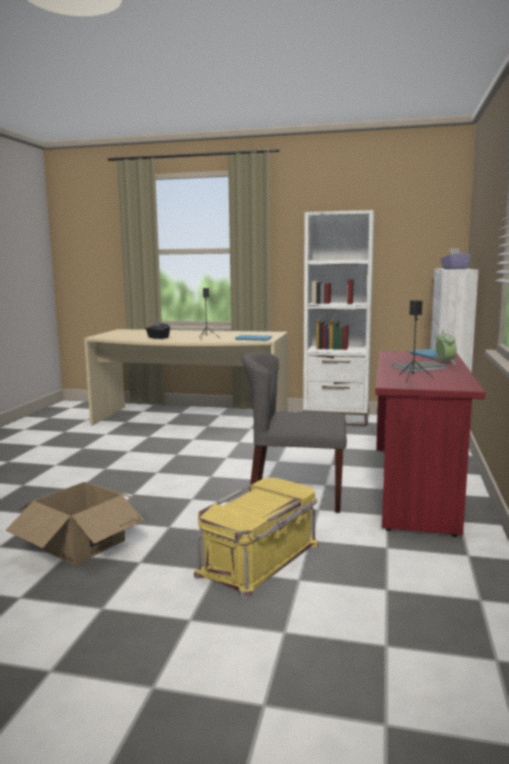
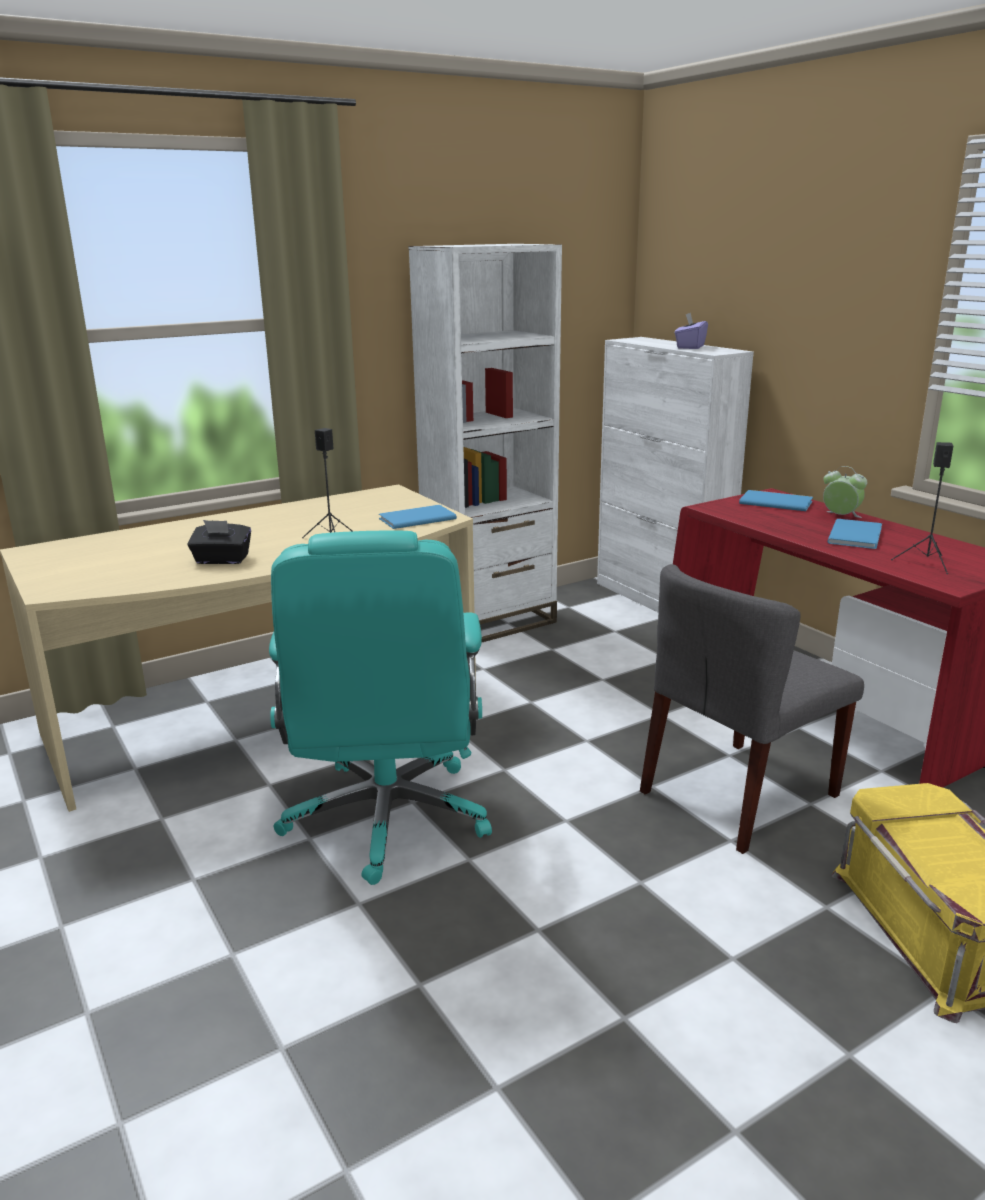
camera: 45 degrees left, 10 degrees up
cardboard box [6,482,146,565] -> none
grey book [392,361,448,372] -> blue book [827,519,882,549]
none -> turquoise office chair [269,530,492,885]

